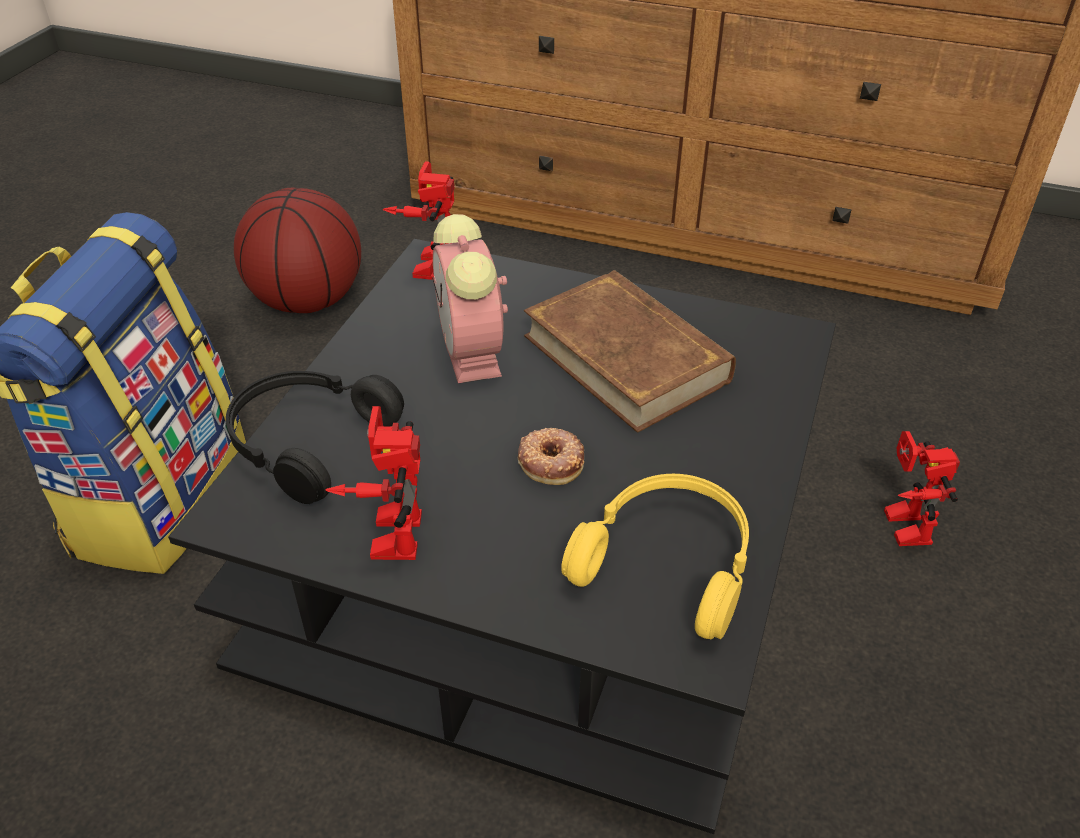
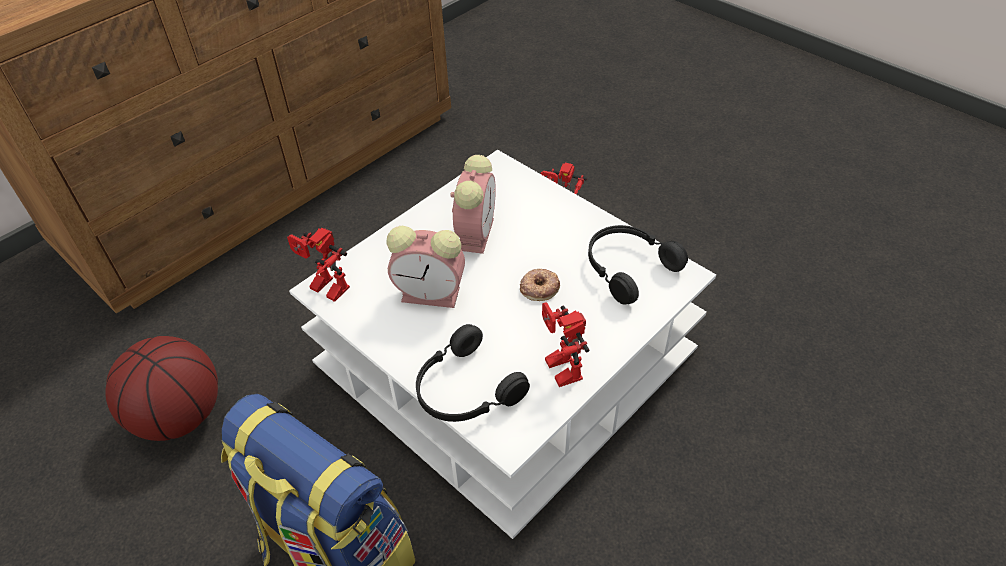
camera: 65 degrees left, 5 degrees up
black coffee table [168,239,836,834] -> white coffee table [289,150,716,539]
toy robot [326,406,422,560] -> toy robot turned 45 degrees clockwise [542,302,590,387]
brown book [524,270,736,433] -> alarm clock [450,155,496,254]
yellow headphones [561,474,749,639] -> black headphones [588,225,688,305]

